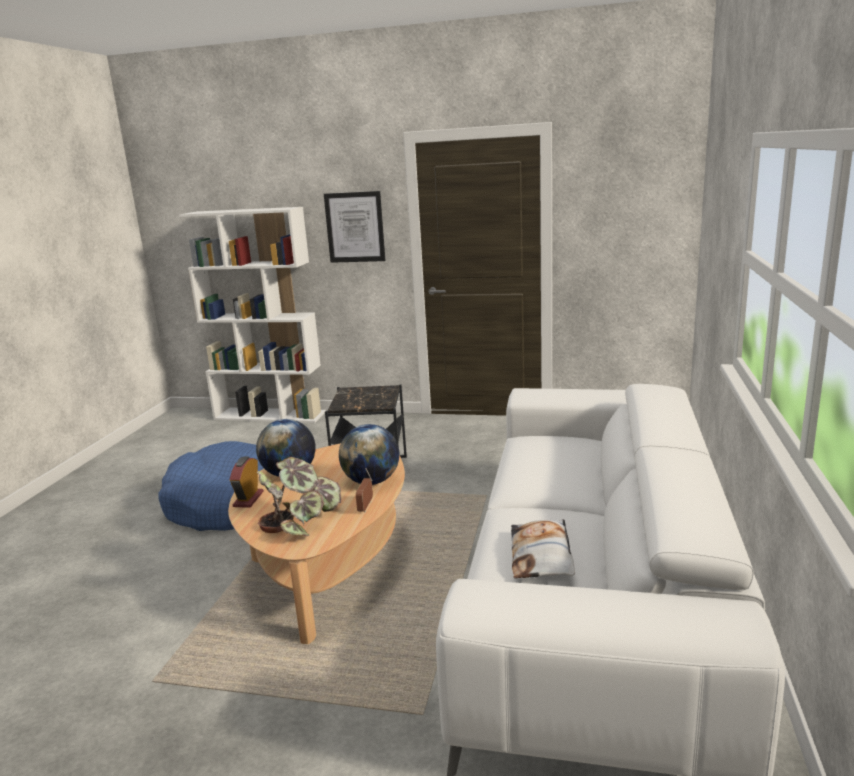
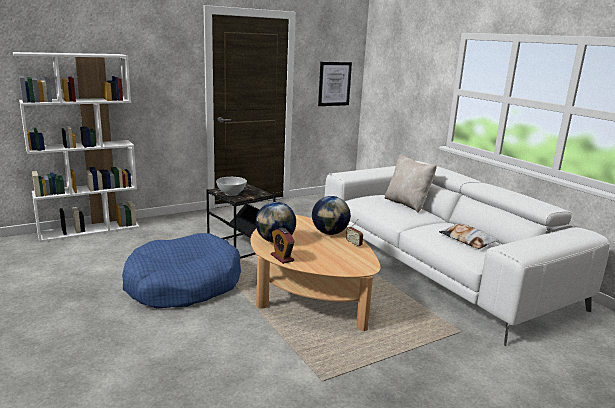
camera: 45 degrees left, 0 degrees up
potted plant [257,457,341,537] -> none
picture [324,191,386,263] -> picture moved to [318,62,352,106]
none -> white bowl [216,177,247,196]
none -> beige pillow [385,155,437,213]

